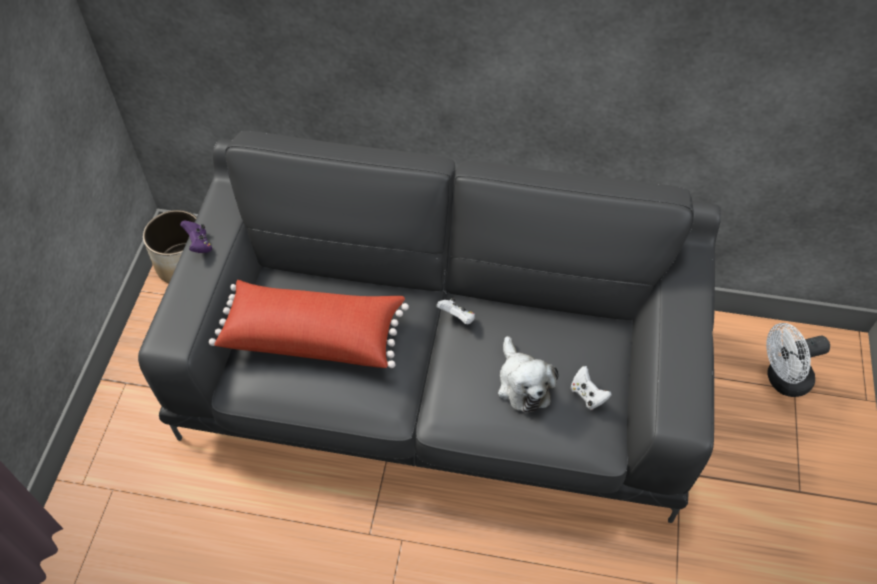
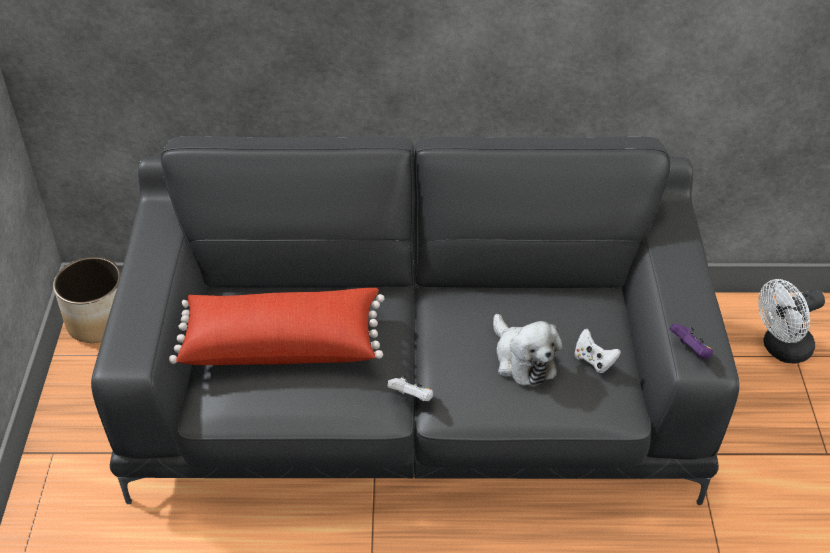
camera: 10 degrees left, 10 degrees down
purple game controller [180,220,212,253] -> purple game controller moved to [670,324,713,359]
white game controller [436,298,475,325] -> white game controller moved to [387,376,433,402]

